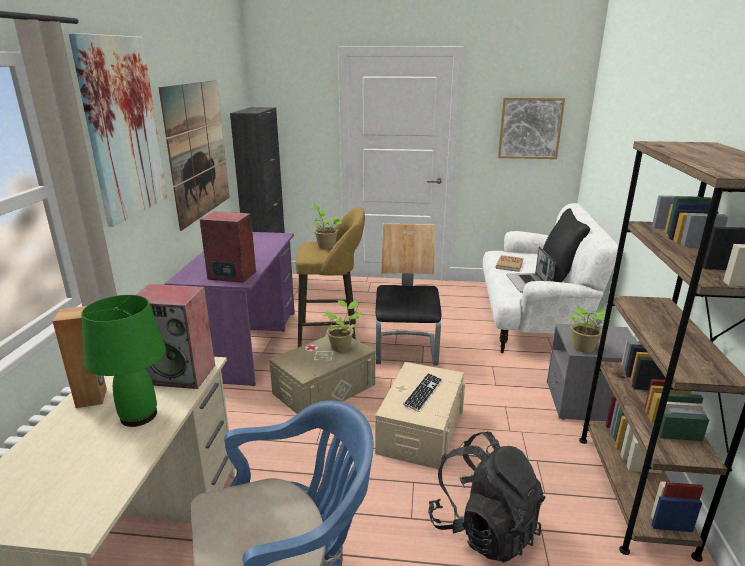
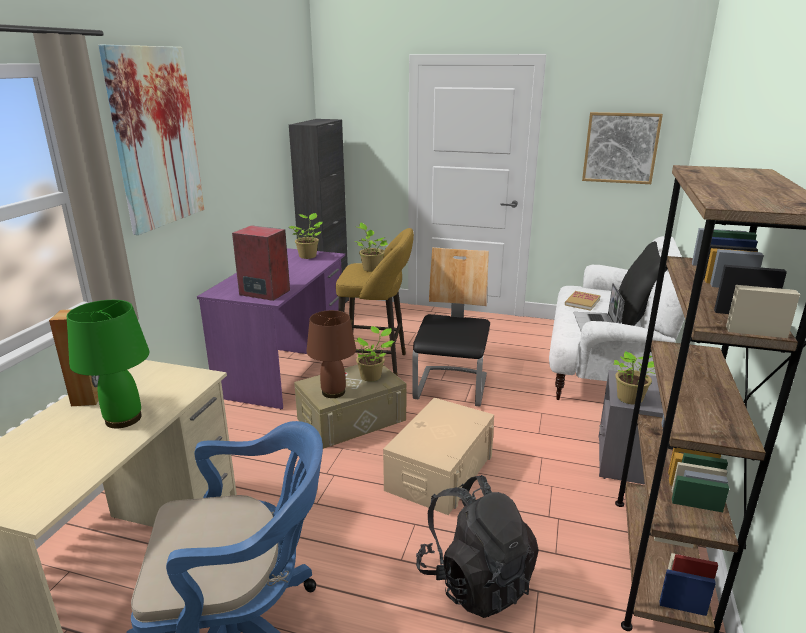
camera: 10 degrees right, 0 degrees up
speaker [136,284,215,389] -> none
picture [158,80,230,231] -> none
keyboard [403,373,443,412] -> none
none -> potted plant [289,213,323,259]
none -> brown table lamp [306,310,356,398]

